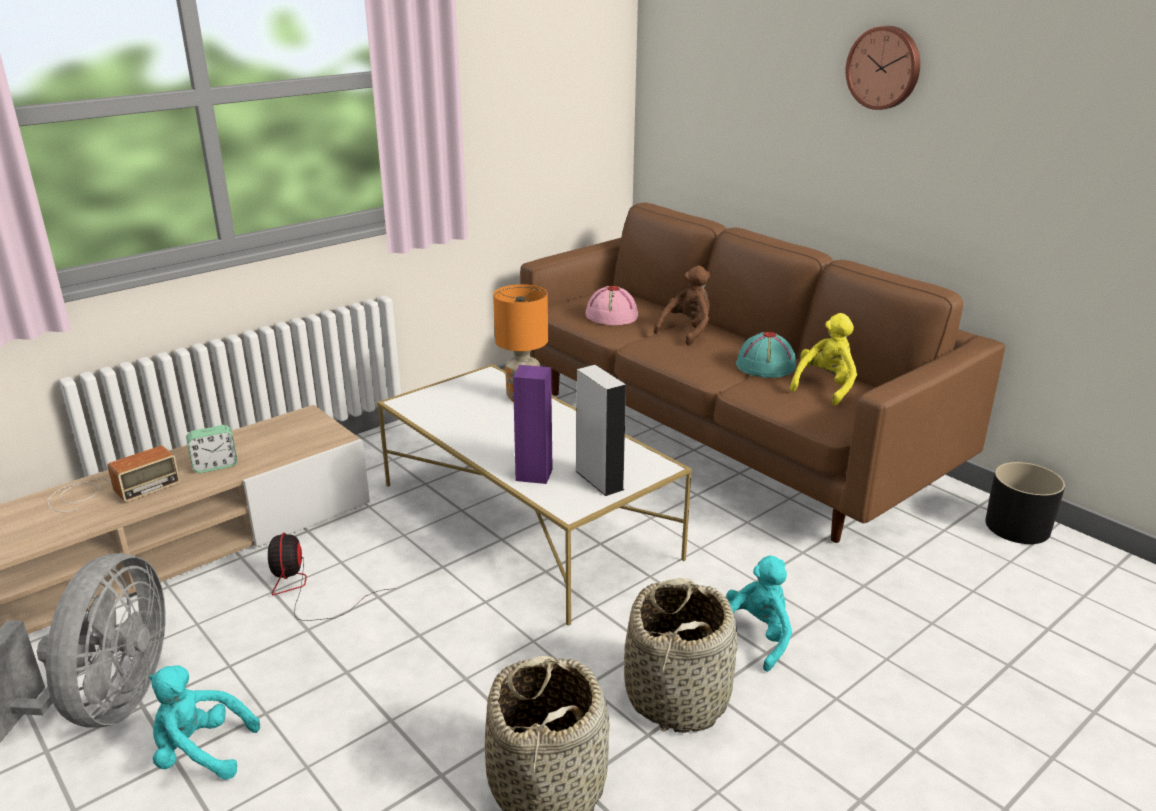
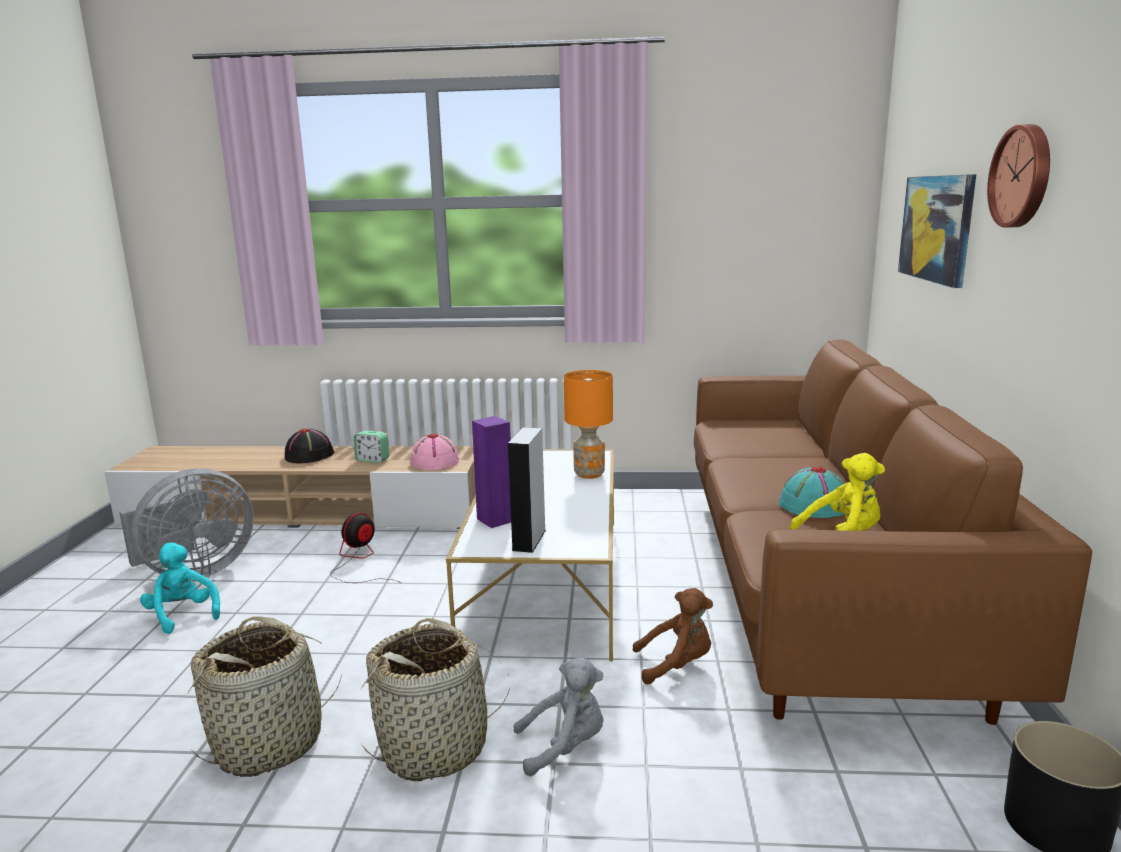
camera: 45 degrees right, 10 degrees down
radio [48,445,180,512] -> black hat [285,429,334,464]
pink hat [585,286,638,325] -> pink hat moved to [410,434,460,470]
brown plush toy [654,266,710,346] -> brown plush toy moved to [633,588,713,684]
turquoise plush toy [726,556,792,672] -> grey plush toy [514,658,604,776]
none -> picture [898,174,976,288]

